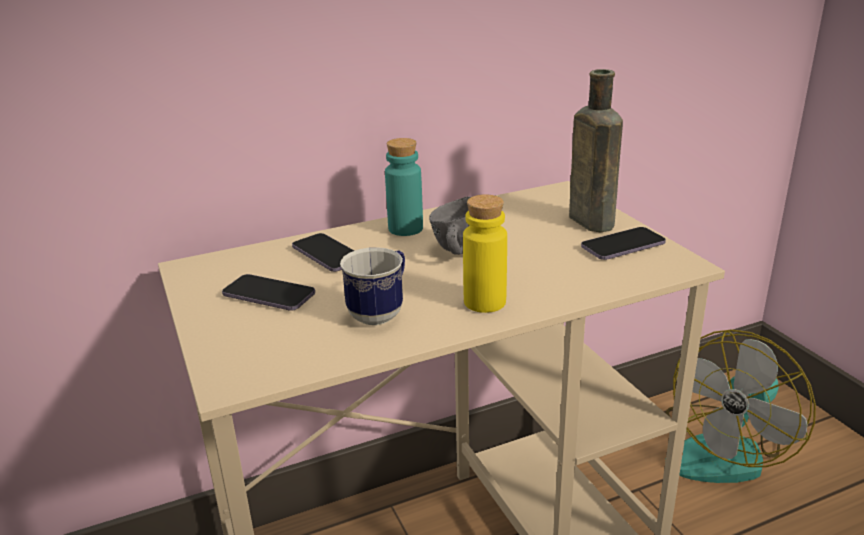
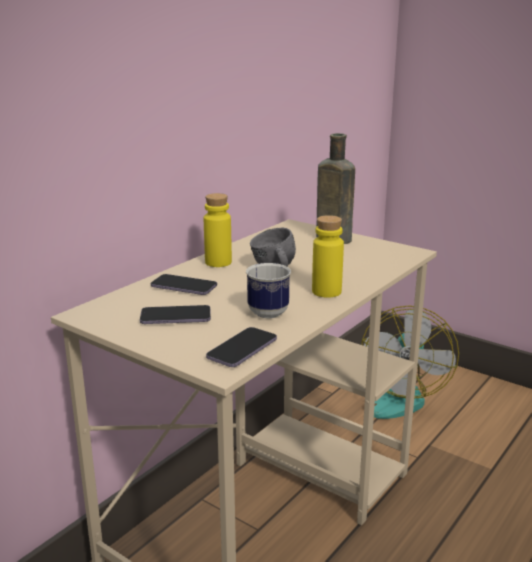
camera: 30 degrees left, 5 degrees down
turquoise bottle [385,138,423,236] -> yellow bottle [204,193,232,267]
phone [581,227,666,260] -> phone moved to [206,327,277,367]

